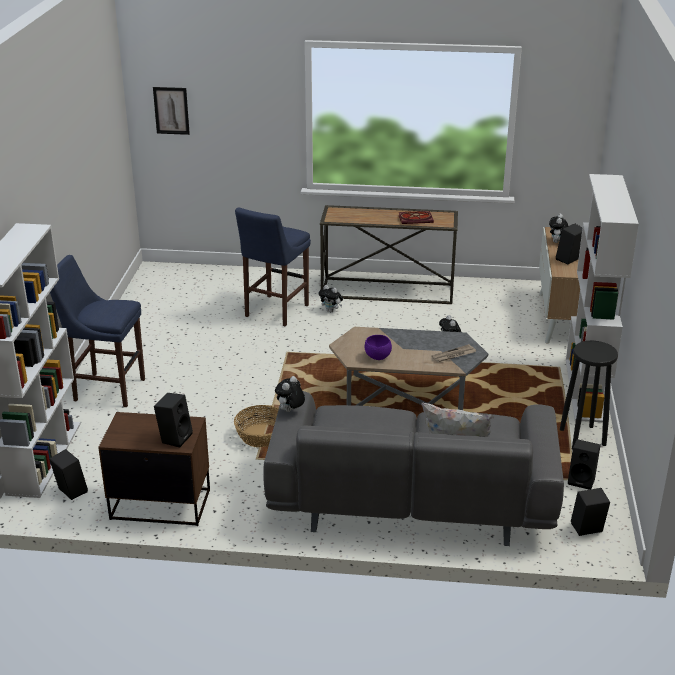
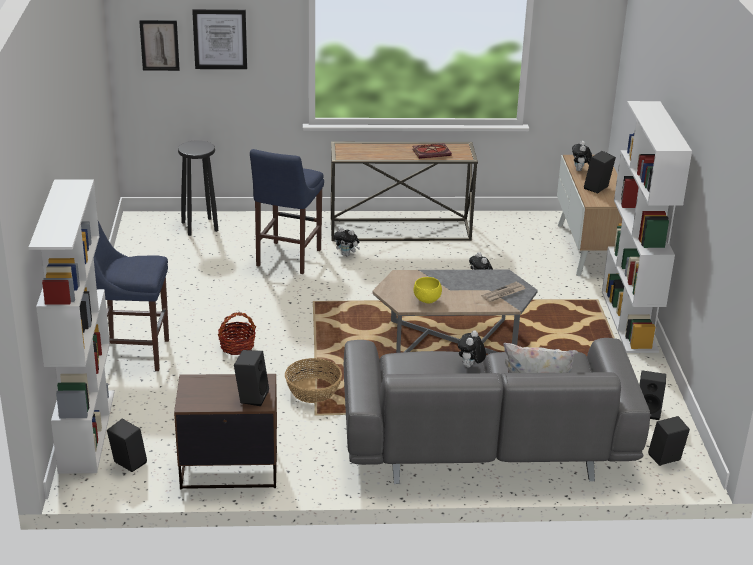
camera: 10 degrees left, 0 degrees up
plush toy [275,376,305,412] -> plush toy moved to [458,330,486,368]
purple bowl [365,335,392,360] -> yellow bowl [414,277,442,303]
black stool [560,341,618,449] -> black stool moved to [178,140,218,236]
none -> picture [192,9,247,69]
none -> basket [218,312,256,355]

